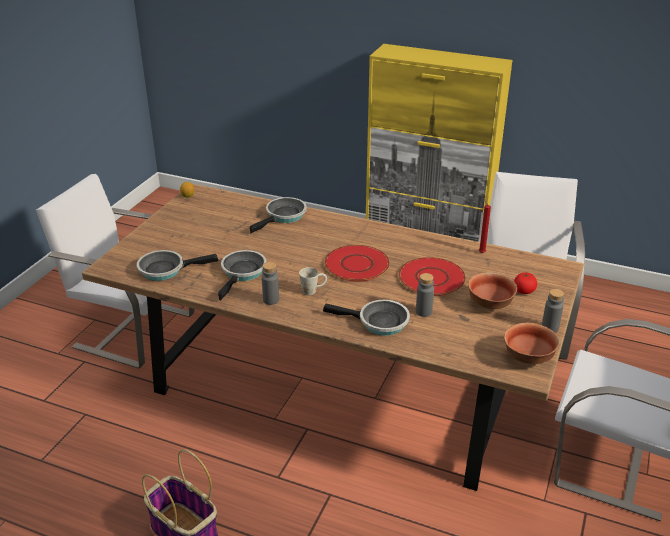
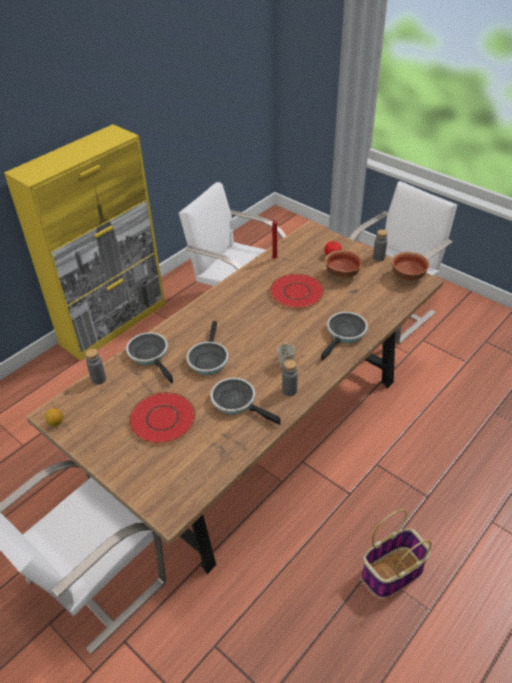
camera: 70 degrees left, 10 degrees up
frying pan [137,250,219,281] -> frying pan moved to [186,321,229,375]
red plate [324,245,390,281] -> red plate moved to [129,392,196,444]
grey bottle [416,273,434,317] -> grey bottle moved to [85,349,106,385]

